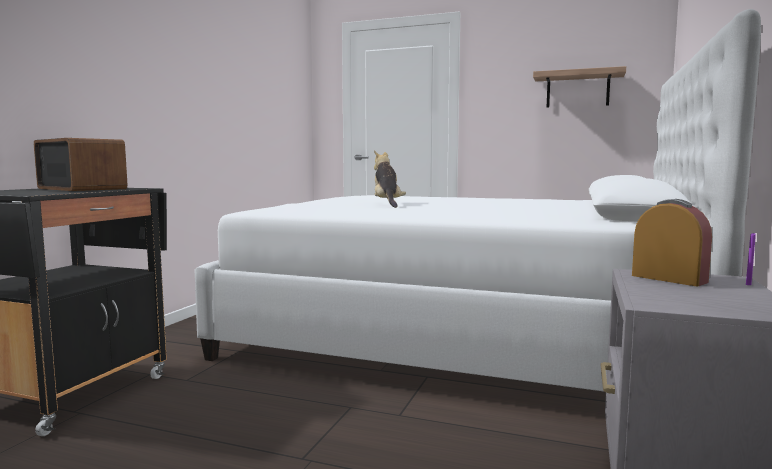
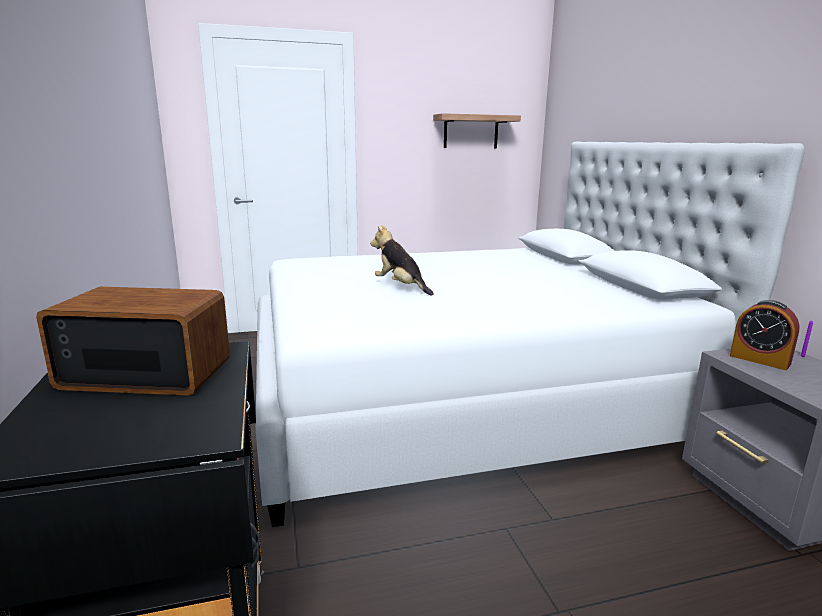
camera: 35 degrees left, 10 degrees up
alarm clock [632,199,712,286] -> alarm clock turned 150 degrees counterclockwise [730,300,800,370]

